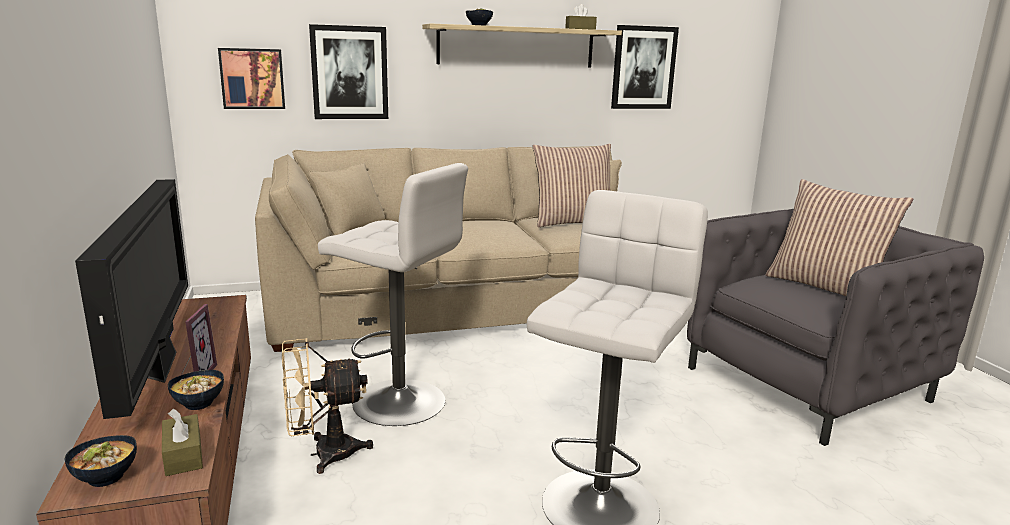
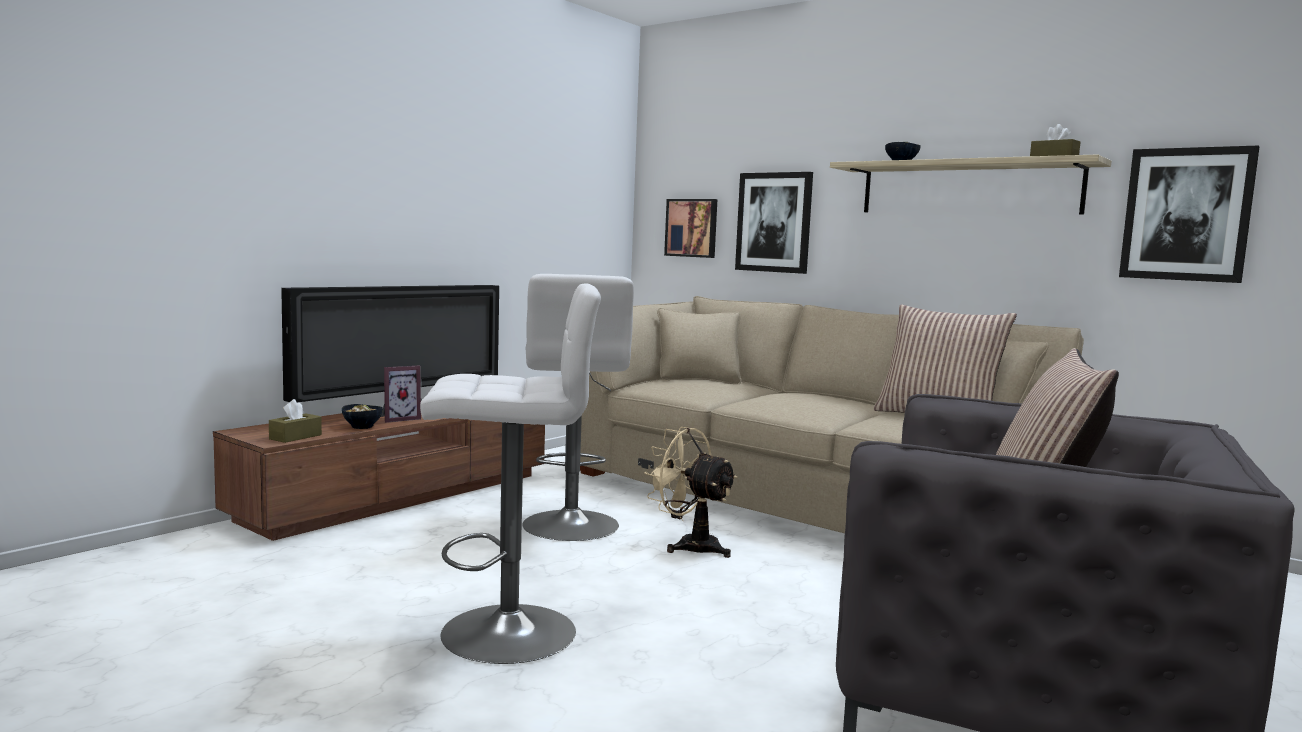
camera: 55 degrees right, 10 degrees down
bowl [64,435,137,487] -> none
beige fan [282,338,373,474] -> beige fan moved to [644,427,738,558]

